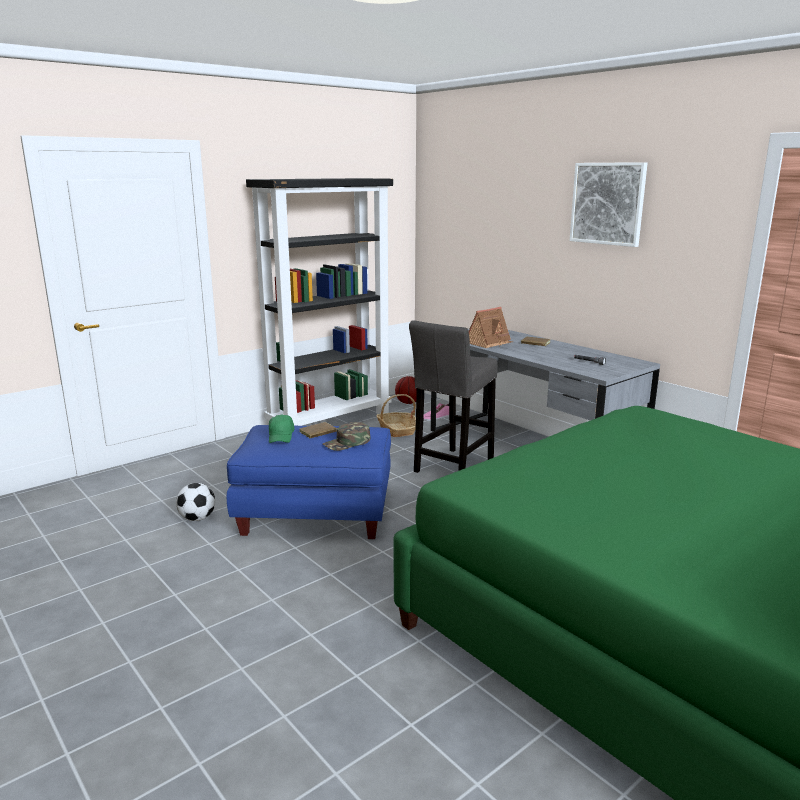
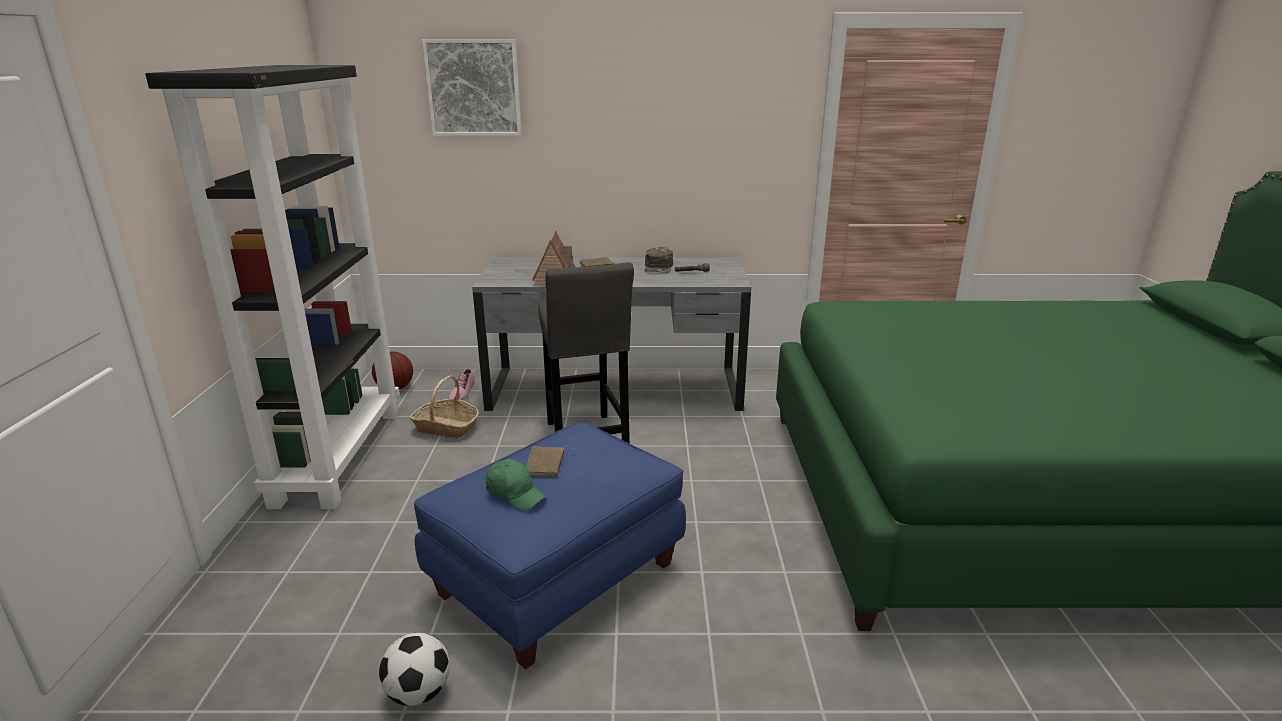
camera: 50 degrees left, 5 degrees up
green cap [323,422,370,451] -> green cap moved to [645,247,673,273]
picture [570,162,648,247] -> picture moved to [422,39,522,136]

